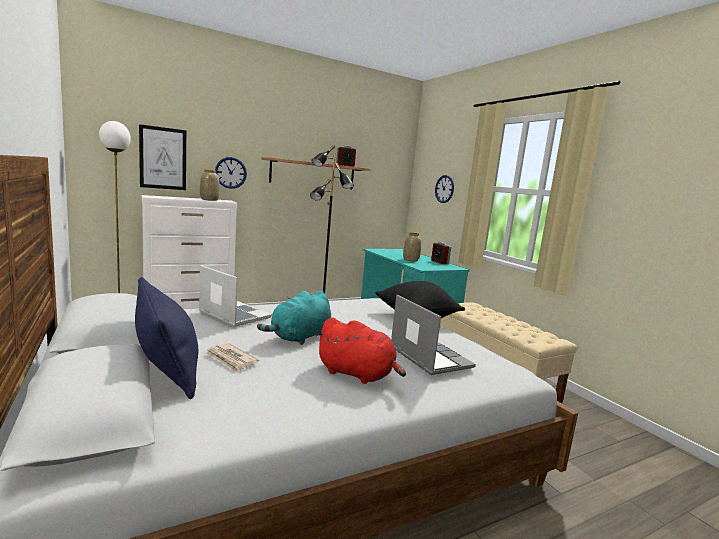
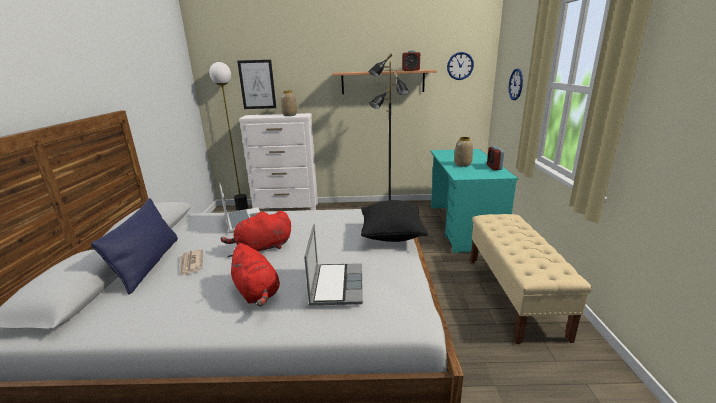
camera: 30 degrees right, 10 degrees up
wall clock [215,157,247,189] -> wall clock moved to [447,52,474,80]
turquoise plush toy [257,291,331,345] -> red plush toy [220,211,291,252]

